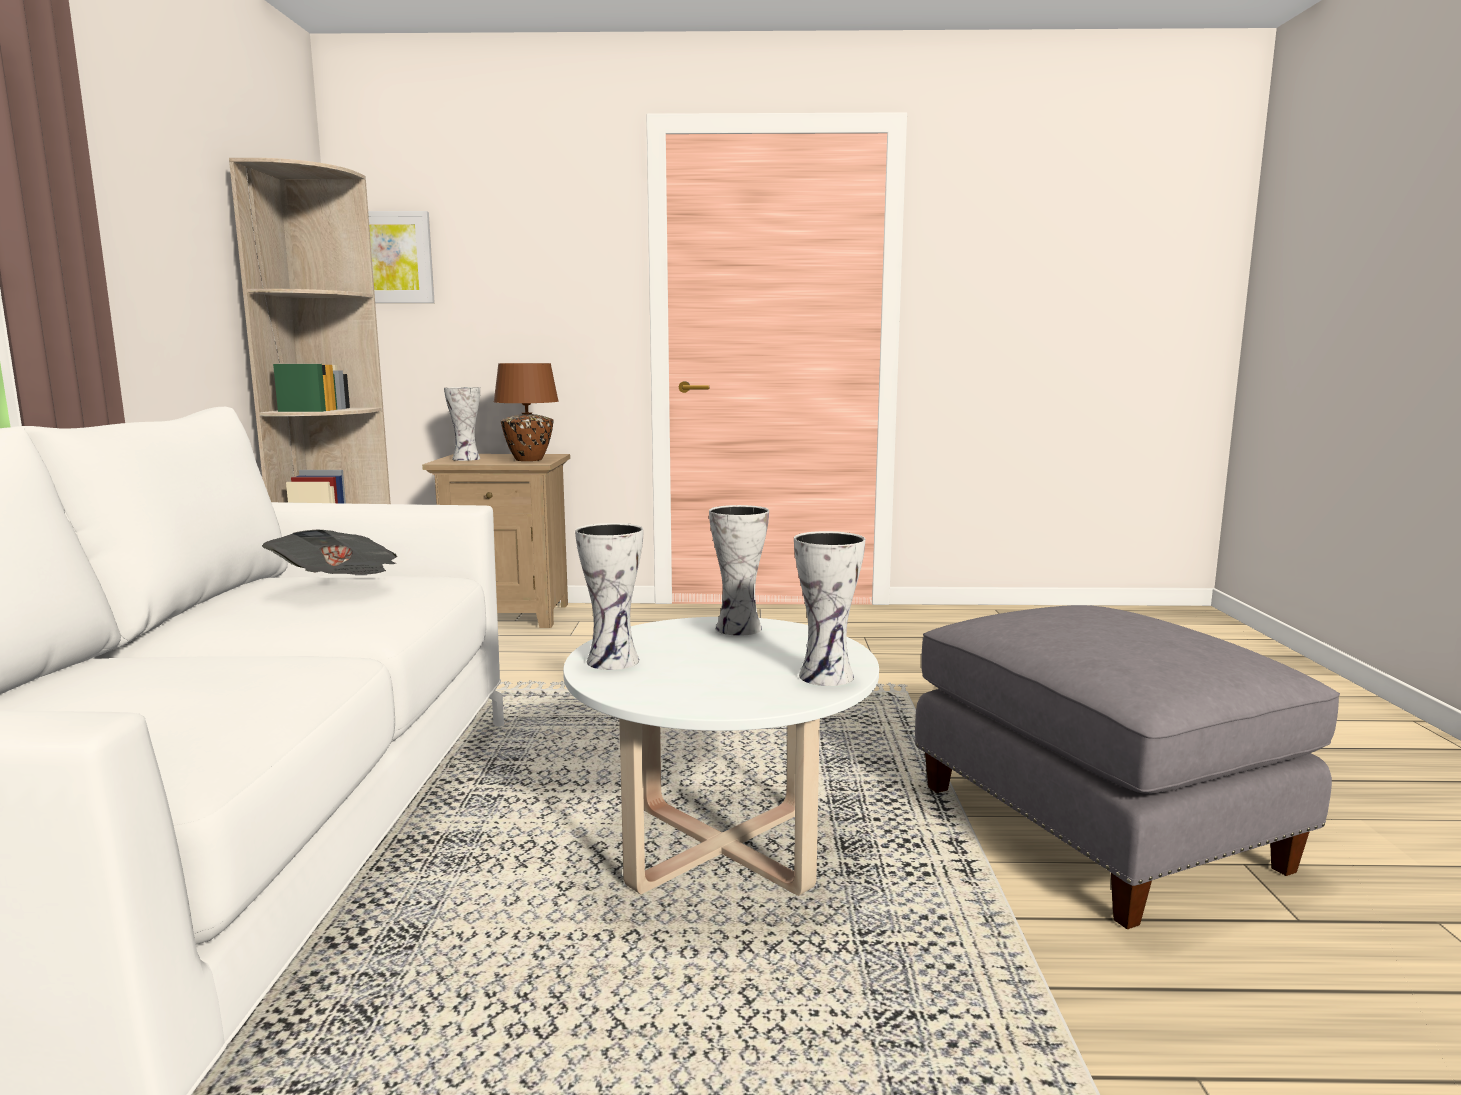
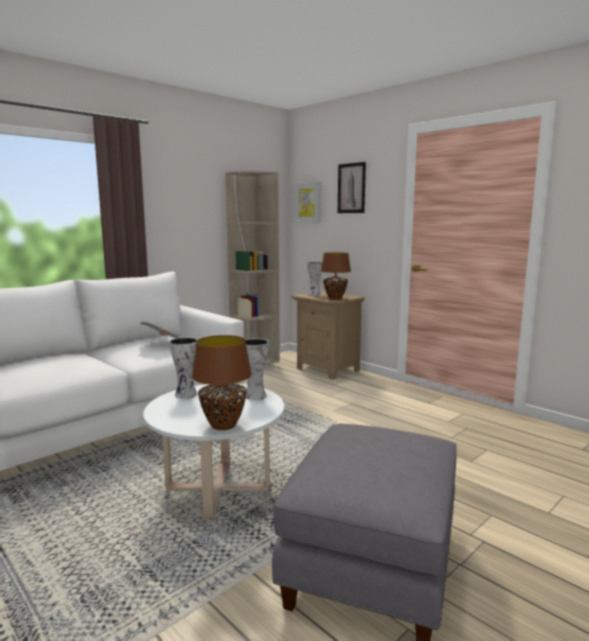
camera: 45 degrees right, 0 degrees up
vase [794,531,865,686] -> brown table lamp [192,335,252,430]
none -> picture [338,162,366,213]

